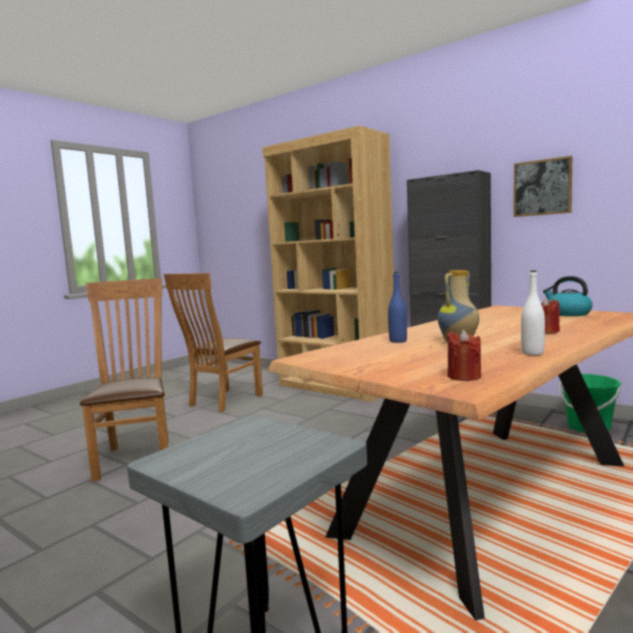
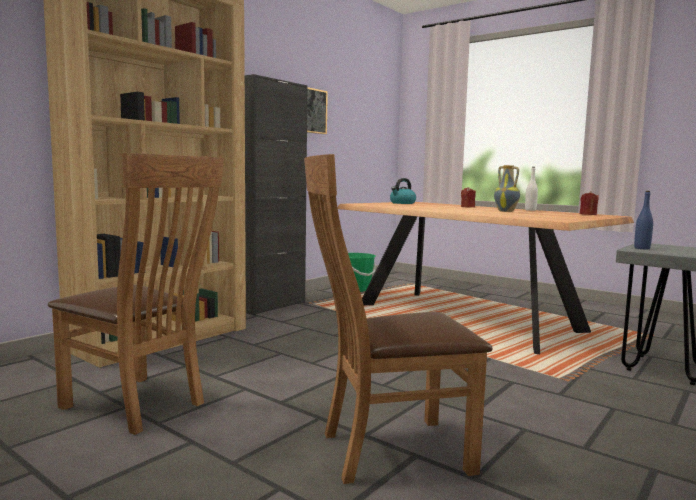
camera: 90 degrees left, 0 degrees up
blue bottle [388,272,407,343] -> blue bottle moved to [634,191,653,249]

